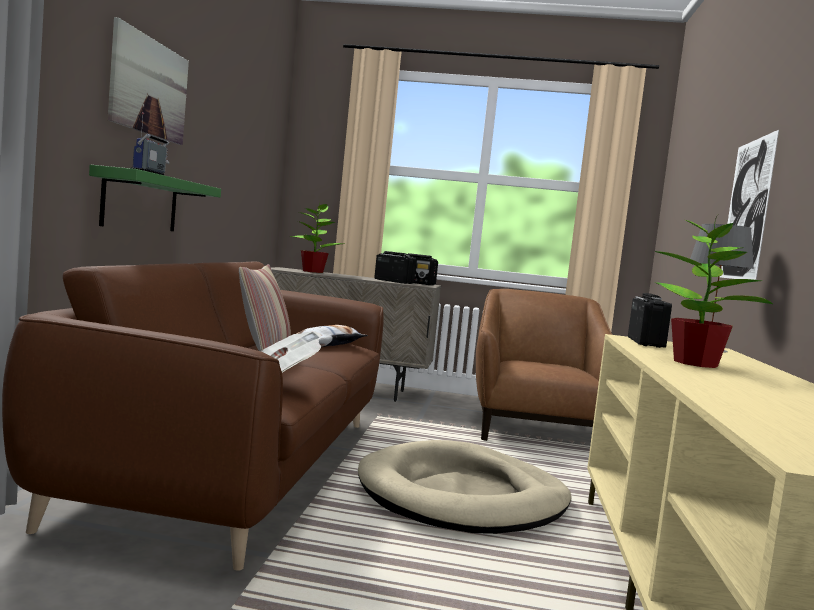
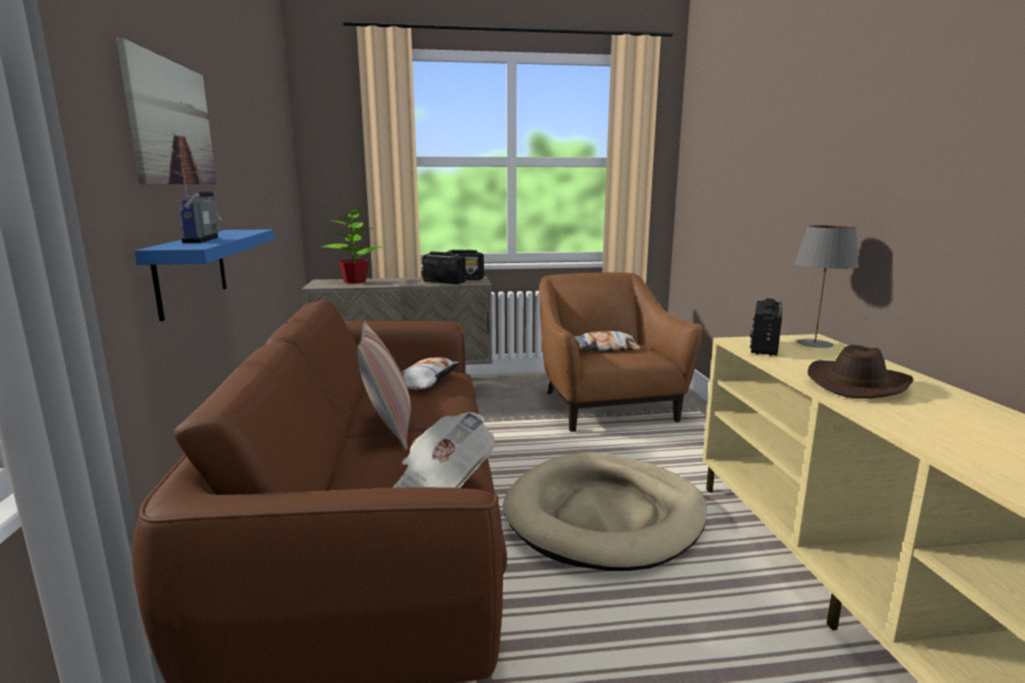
camera: 15 degrees left, 10 degrees up
green shelf [89,165,221,231] -> blue shelf [134,229,274,321]
radio [628,293,672,348] -> radio turned 150 degrees counterclockwise [750,298,782,356]
potted plant [654,215,773,368] -> brown hat [808,345,913,399]
picture [720,130,779,280] -> none
none -> pillow [574,331,641,351]

